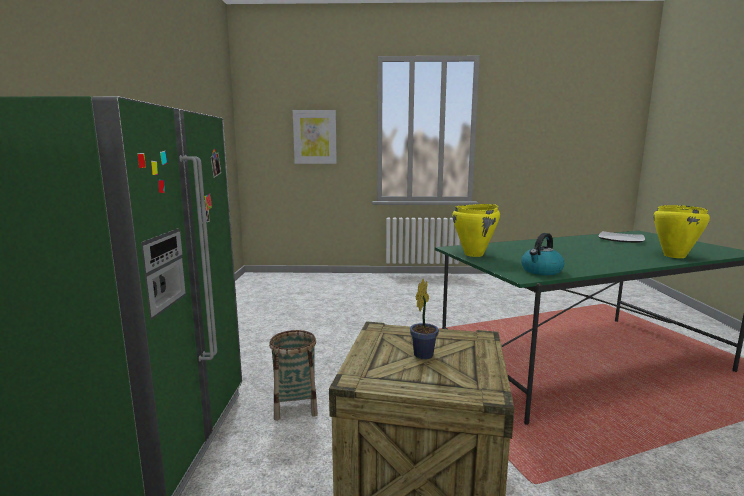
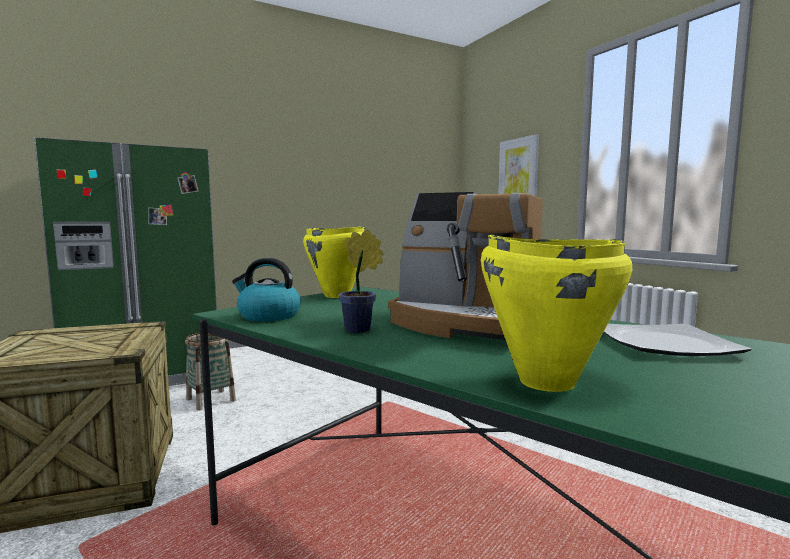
camera: 60 degrees right, 5 degrees down
potted plant [410,279,439,359] -> potted plant moved to [339,229,384,333]
none -> coffee machine [388,192,543,340]

